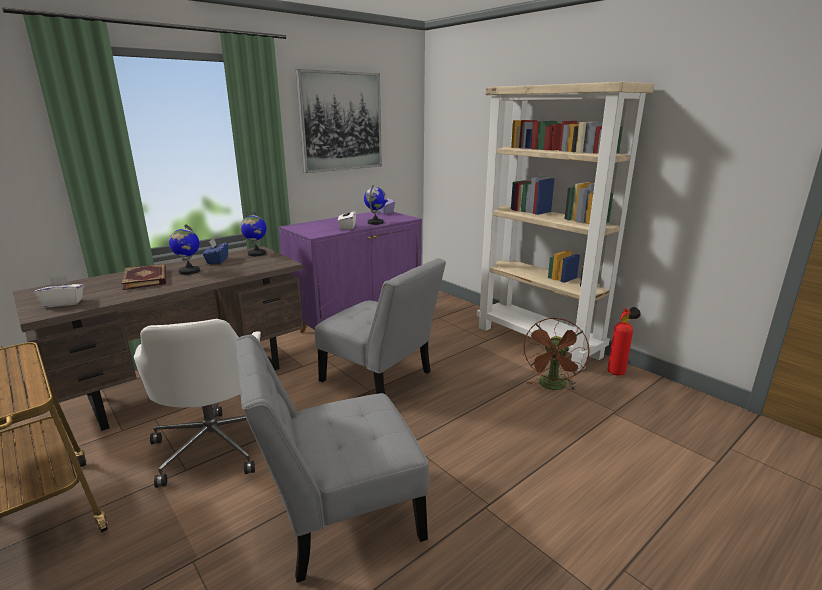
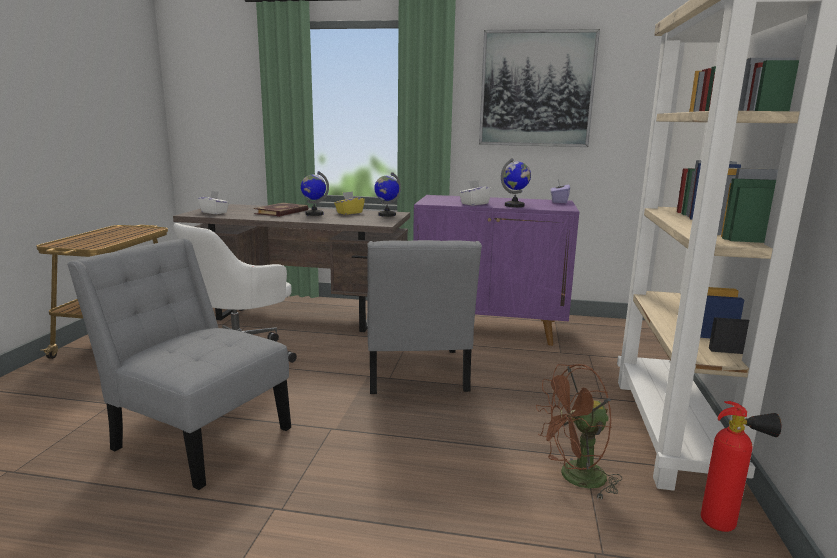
camera: 50 degrees right, 5 degrees down
blue tissue box [203,238,228,264] -> yellow tissue box [334,192,365,215]

